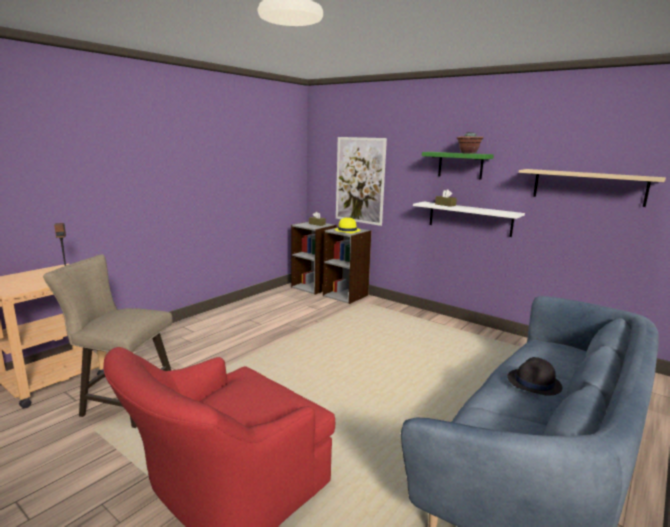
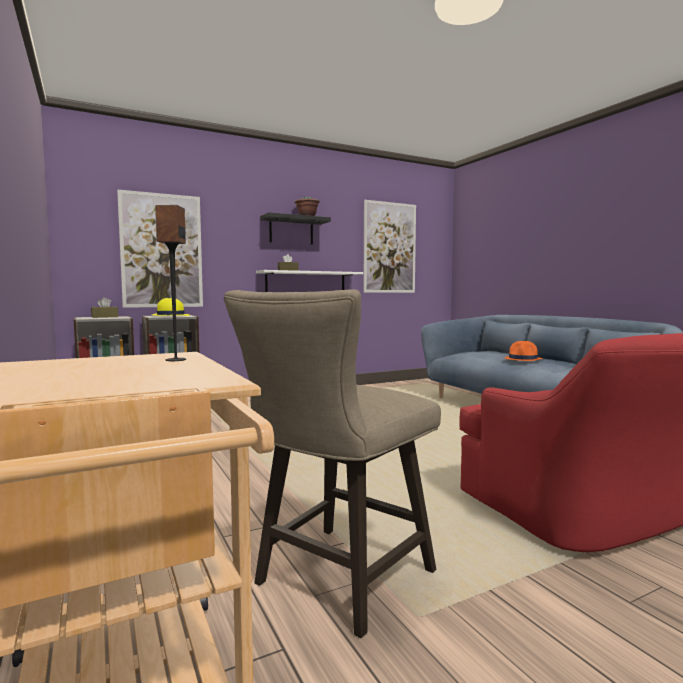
camera: 65 degrees left, 10 degrees down
green shelf [422,152,494,180] -> black shelf [260,212,331,245]
black hat [507,357,562,396] -> orange hat [505,341,543,361]
beige shelf [519,169,666,207] -> picture [363,200,416,293]

